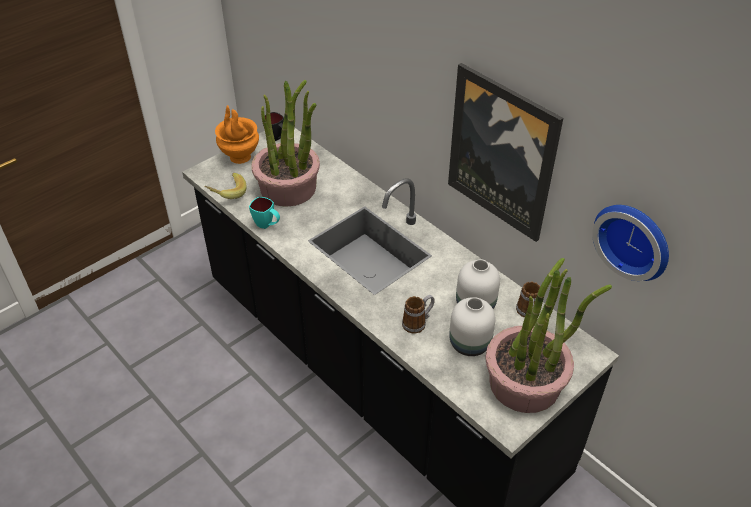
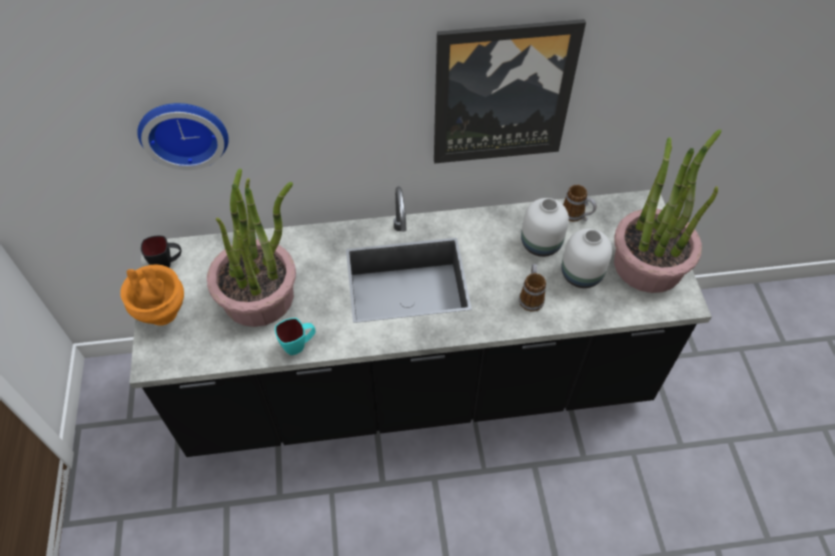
camera: 55 degrees left, 10 degrees up
banana [204,173,247,199] -> none
wall clock [592,205,669,281] -> wall clock moved to [137,103,229,170]

